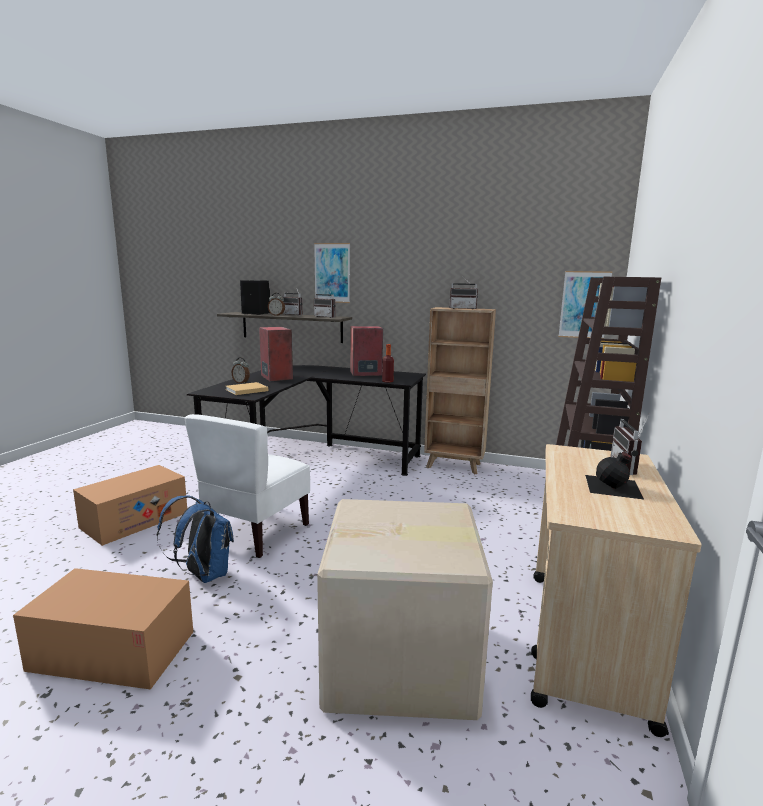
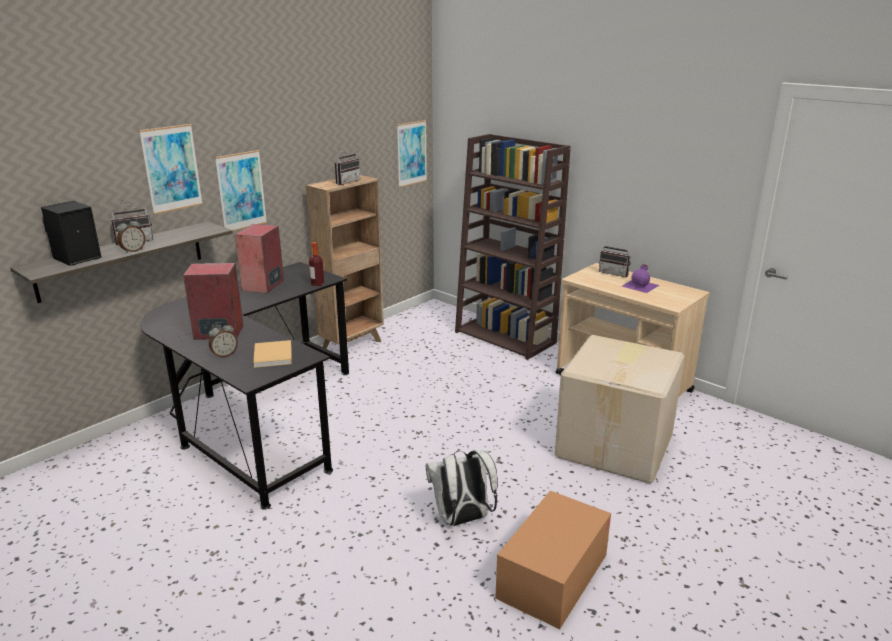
camera: 65 degrees left, 10 degrees up
cardboard box [73,465,187,546] -> none
blue backpack [157,495,234,583] -> white backpack [426,450,498,526]
white chair [185,414,310,558] -> none
radio [314,290,336,318] -> none
black bottle [585,452,644,500] -> purple bottle [622,264,660,293]
none -> picture [215,150,267,231]

